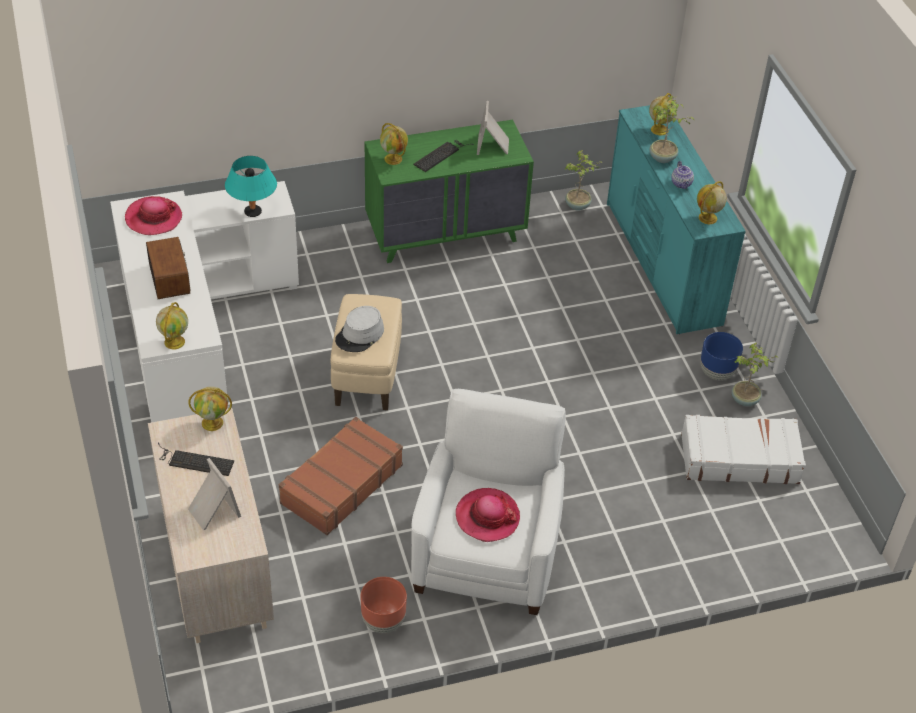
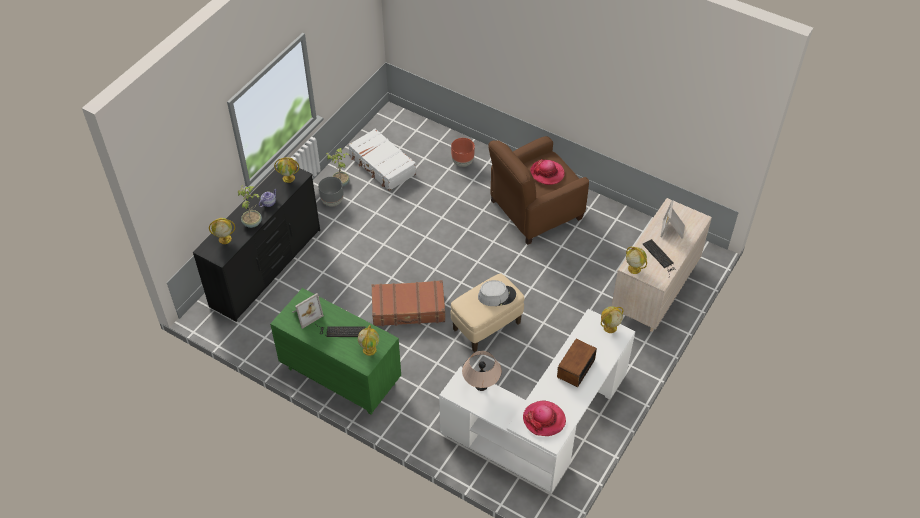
camera: 130 degrees left, 5 degrees up
turquoise table lamp [225,156,277,217] -> beige table lamp [462,351,501,391]
brown suitcase [279,417,403,535] -> brown suitcase moved to [371,280,445,327]
brown planter [361,577,407,633] -> brown planter moved to [451,138,475,167]
white armchair [411,389,566,615] -> brown armchair [488,136,589,245]
potted plant [564,150,602,211] -> none
turquoise dresser [607,105,746,334] -> black dresser [193,167,320,322]
blue planter [700,332,743,380] -> grey planter [318,177,344,206]

